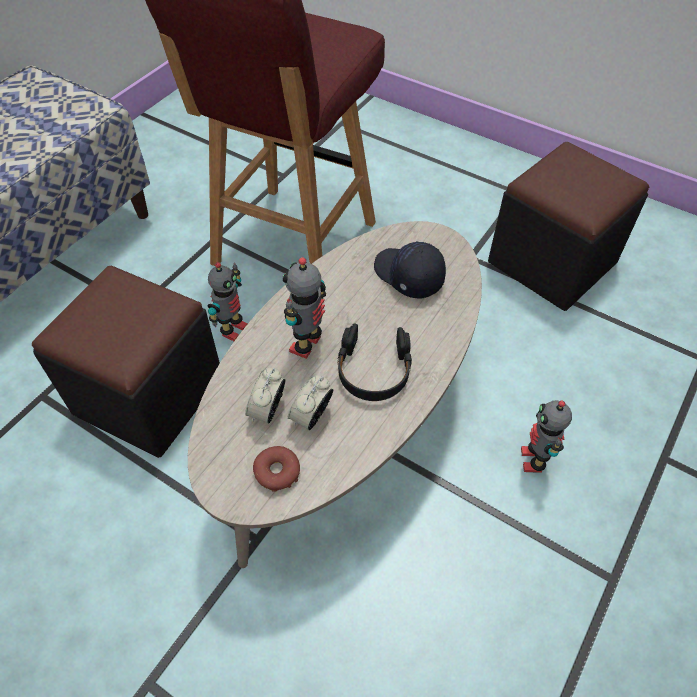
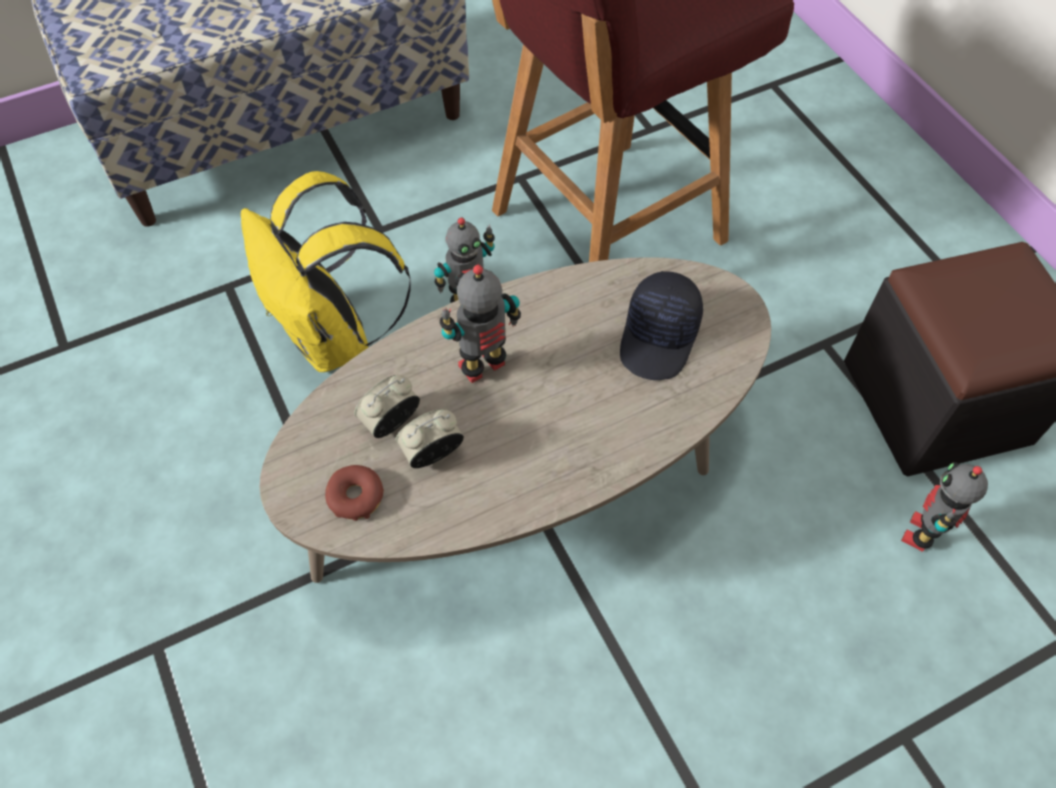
camera: 30 degrees right, 5 degrees up
black ottoman [32,265,220,458] -> yellow backpack [241,171,411,372]
black headphones [337,323,412,401] -> none
black cap [374,241,446,299] -> black cap turned 150 degrees counterclockwise [620,271,703,380]
toy robot [521,400,572,473] -> toy robot moved to [901,462,988,552]

